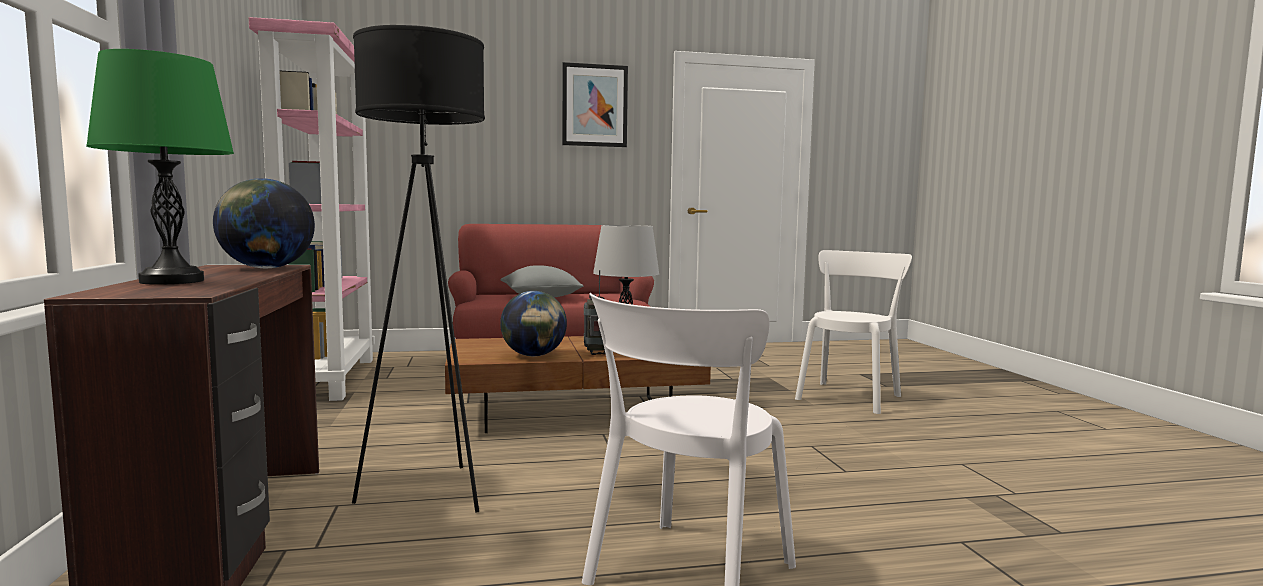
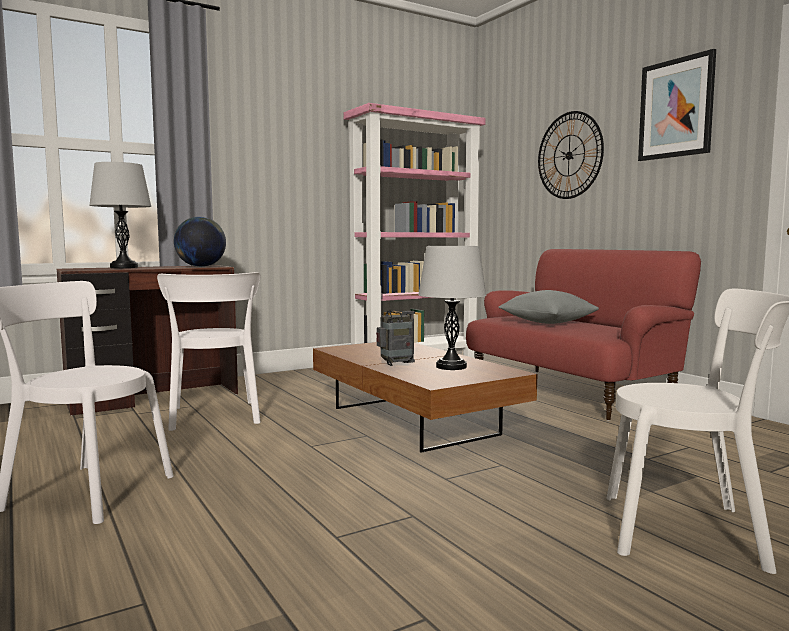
camera: 70 degrees right, 0 degrees up
green table lamp [86,49,234,285] -> grey table lamp [89,162,151,268]
black floor lamp [352,25,485,513] -> white chair [157,272,261,431]
globe [500,291,567,356] -> none
none -> wall clock [538,111,604,199]

